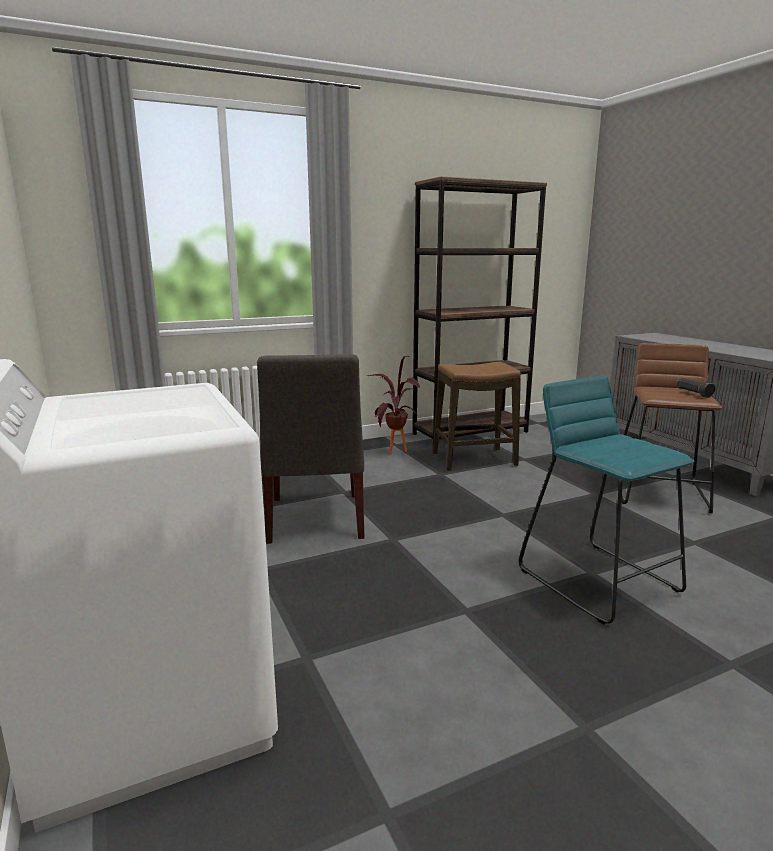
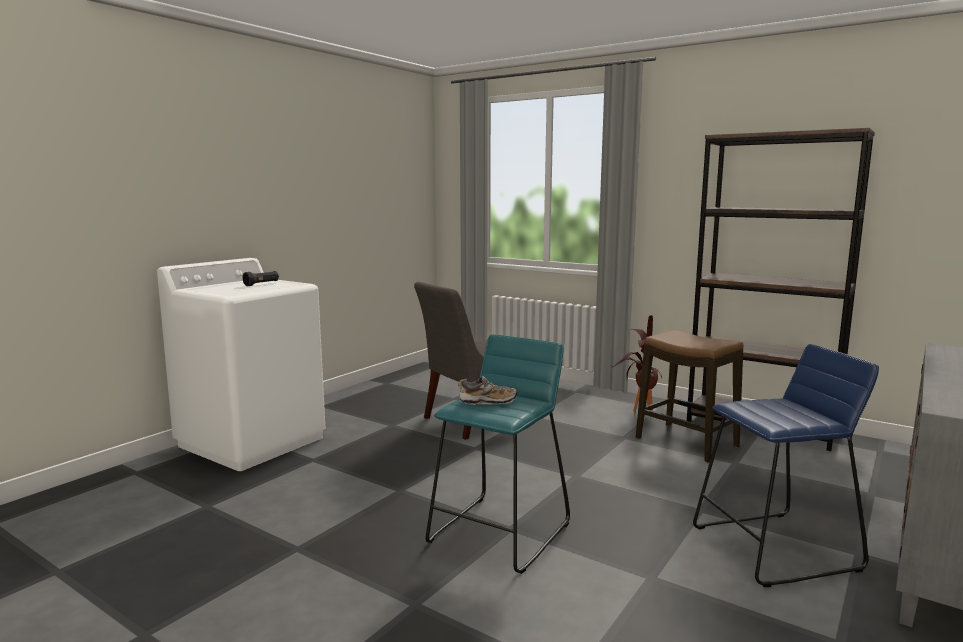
camera: 60 degrees right, 5 degrees down
brown stool [615,343,722,513] -> blue stool [693,344,879,587]
black flashlight [677,378,716,398] -> black flashlight moved to [242,271,279,286]
none -> shoe [458,376,517,405]

